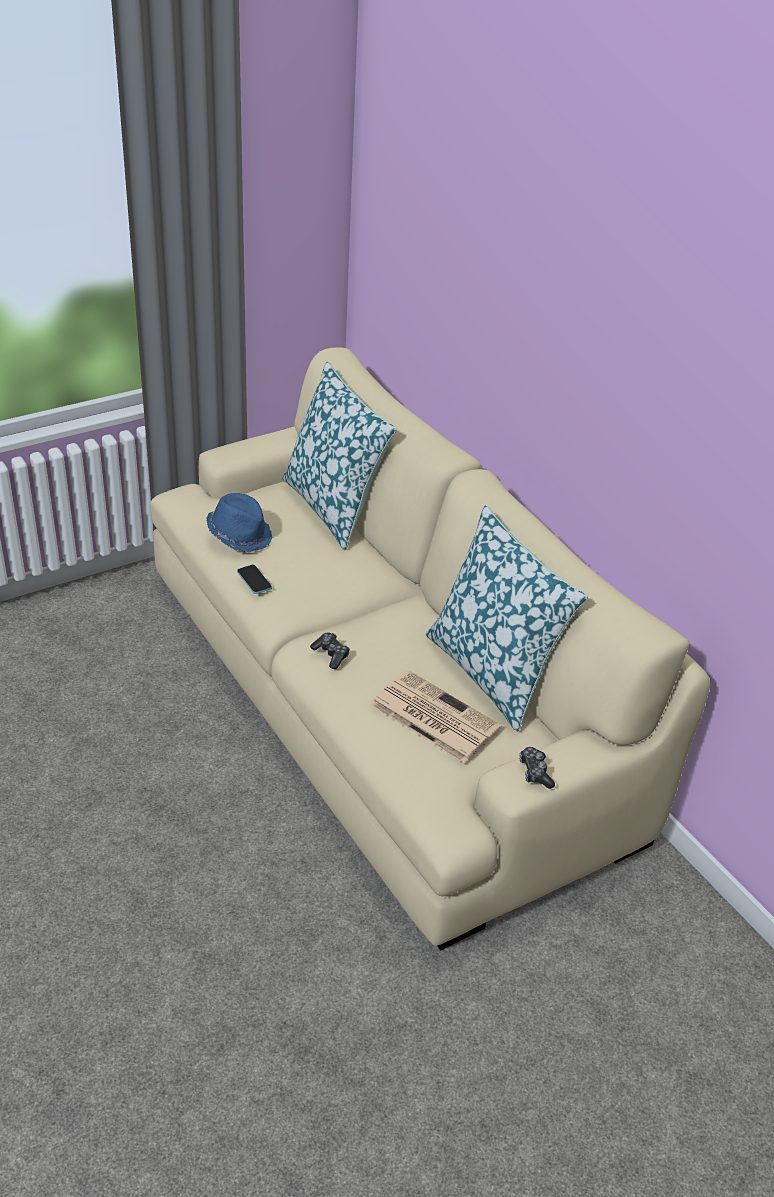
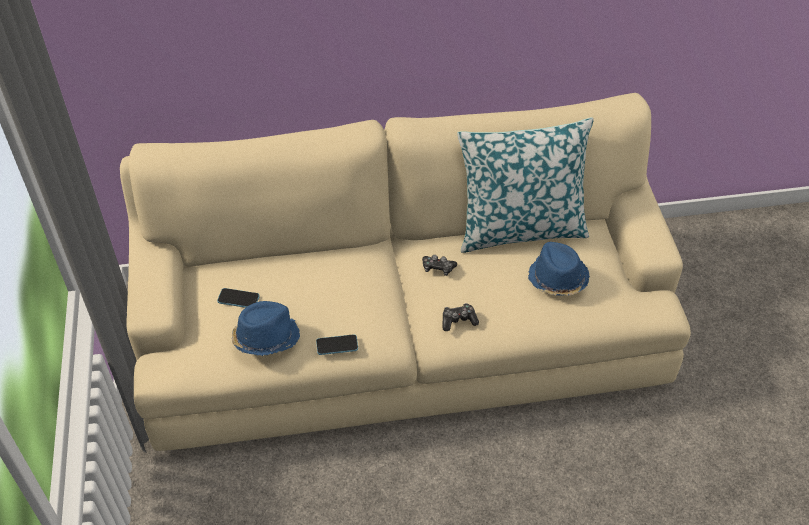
camera: 65 degrees left, 10 degrees up
pillow [282,362,397,550] -> none
newspaper [371,671,502,763] -> blue hat [528,242,590,296]
game controller [519,747,555,789] -> game controller moved to [422,255,457,276]
none -> phone [217,288,260,308]

